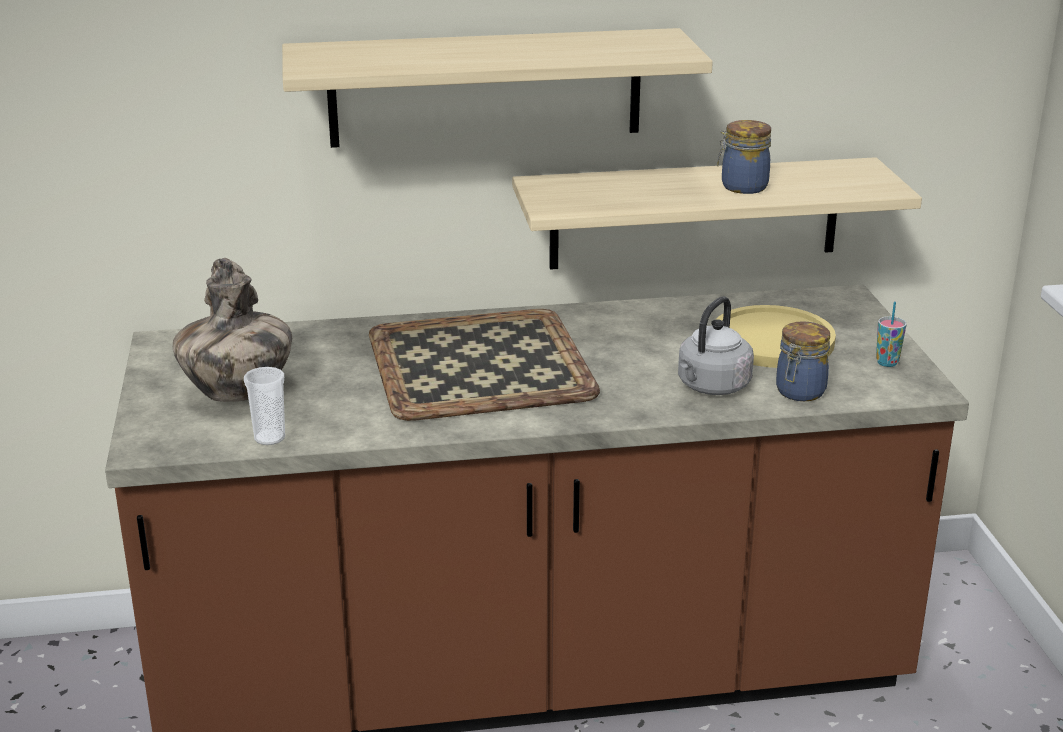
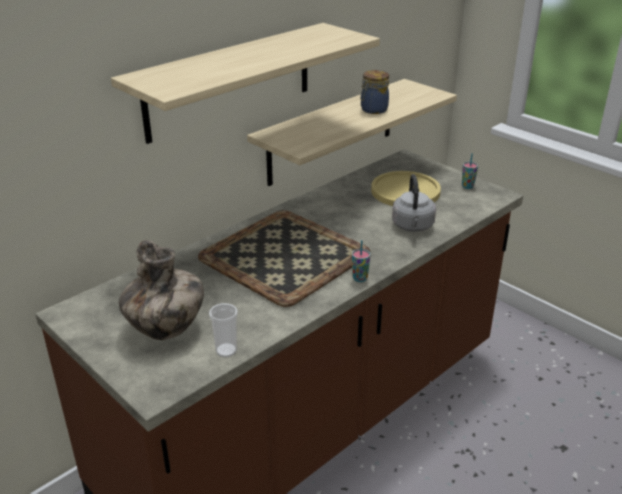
camera: 35 degrees left, 5 degrees up
jar [776,321,830,401] -> none
none -> cup [352,240,371,282]

